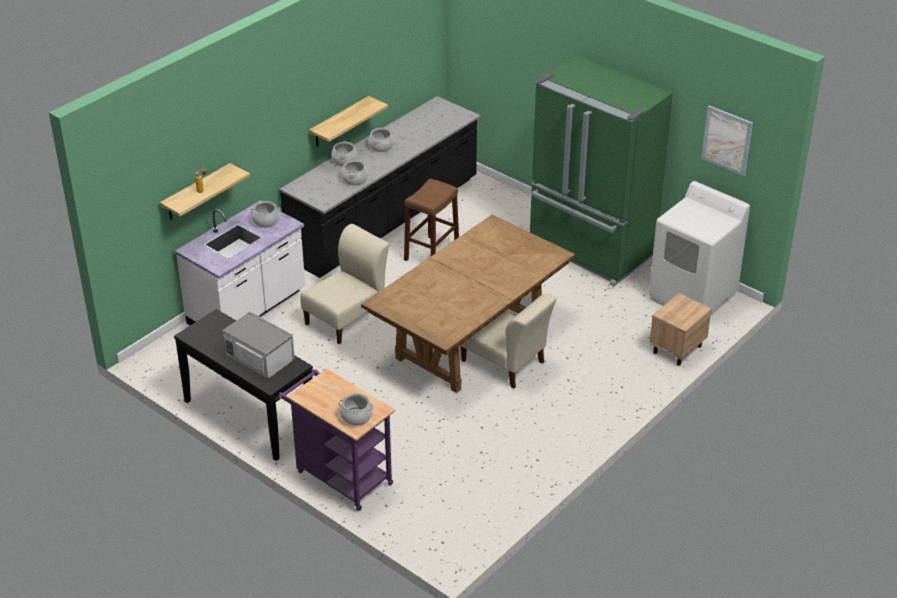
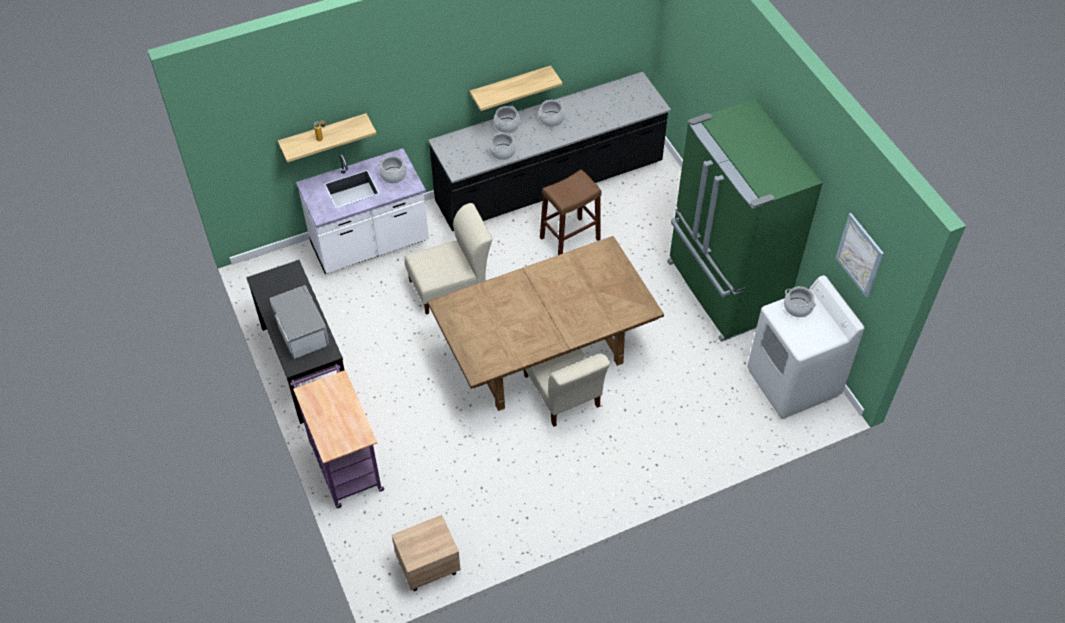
camera: 25 degrees right, 15 degrees up
cooking pot [338,393,374,426] -> cooking pot moved to [784,286,816,317]
beige nightstand [649,293,712,366] -> beige nightstand moved to [392,515,461,591]

